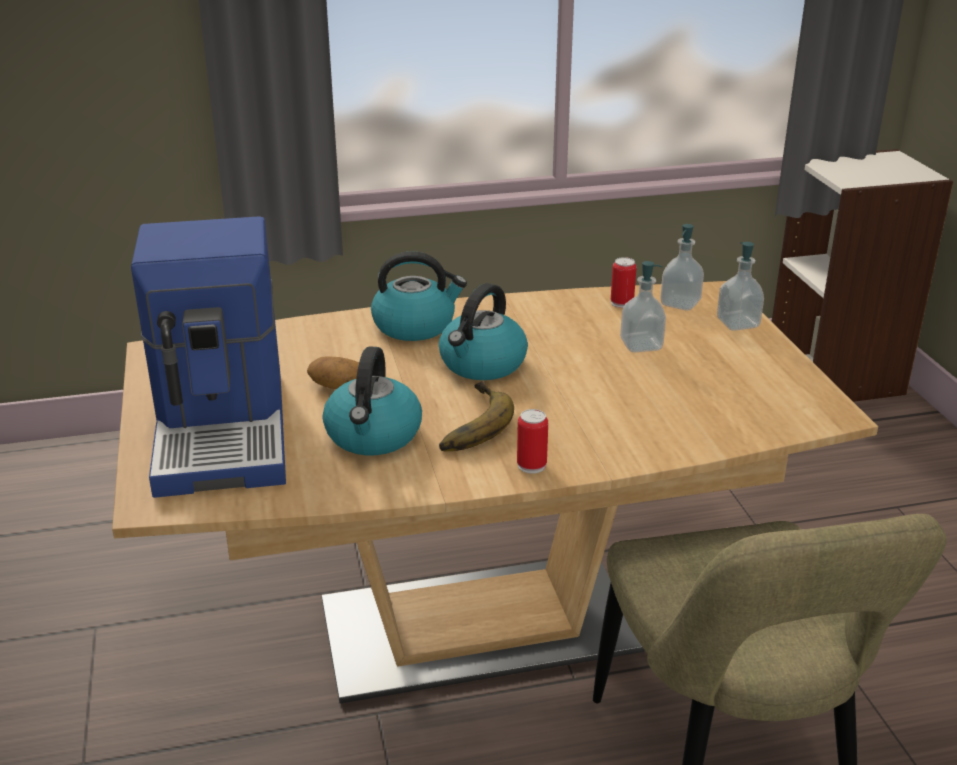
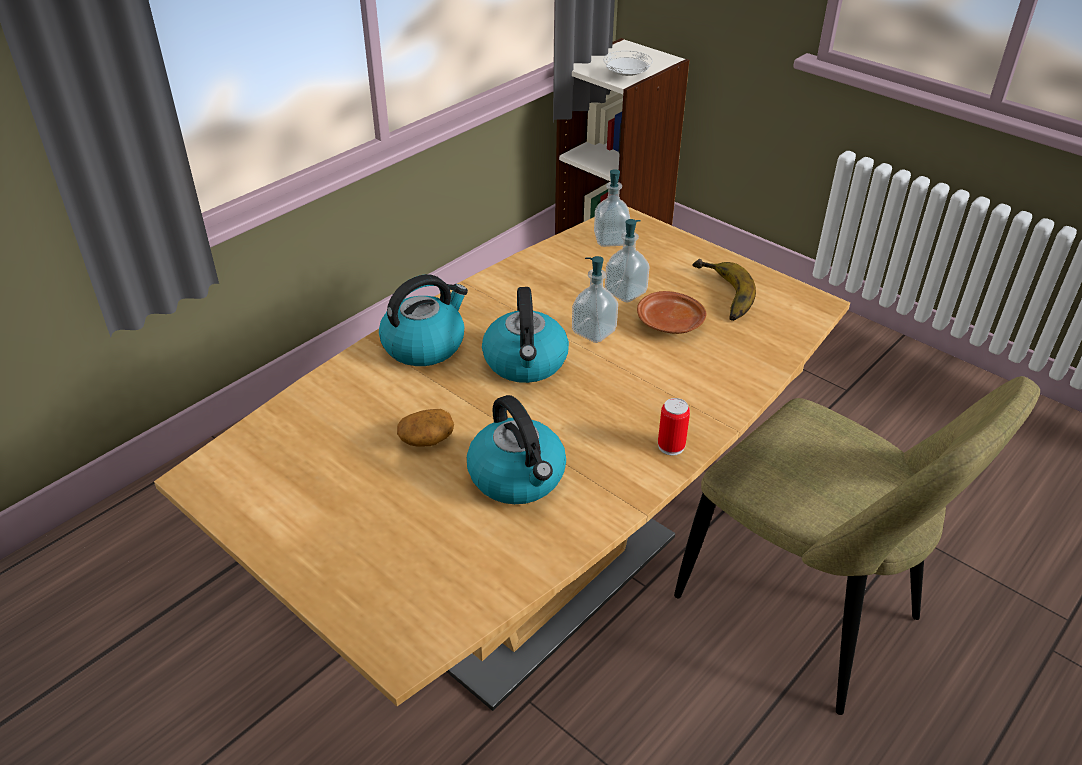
camera: 35 degrees left, 10 degrees up
coffee machine [131,216,286,498] -> none
banana [439,381,514,451] -> banana moved to [692,259,756,321]
can [611,257,636,308] -> none
soap dispenser [717,242,764,331] -> soap dispenser moved to [572,256,618,343]
none -> white plate [603,51,653,76]
none -> brown plate [637,291,707,334]

